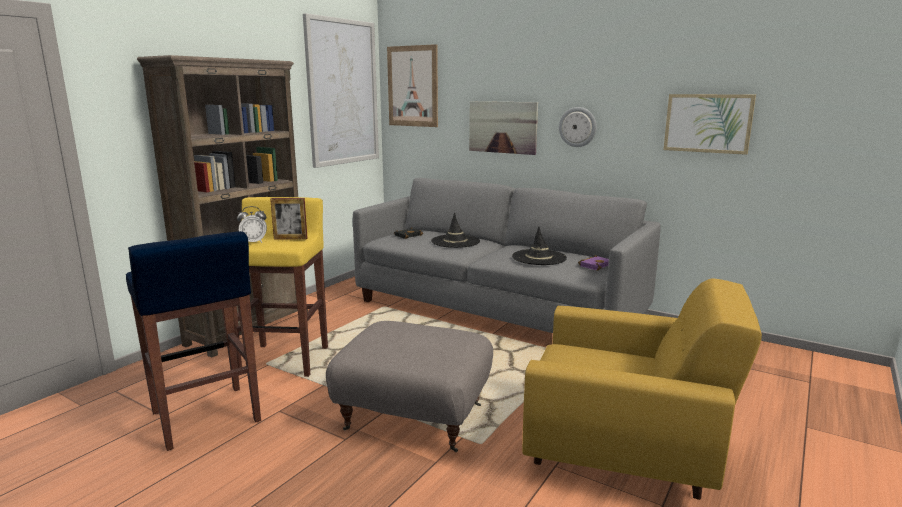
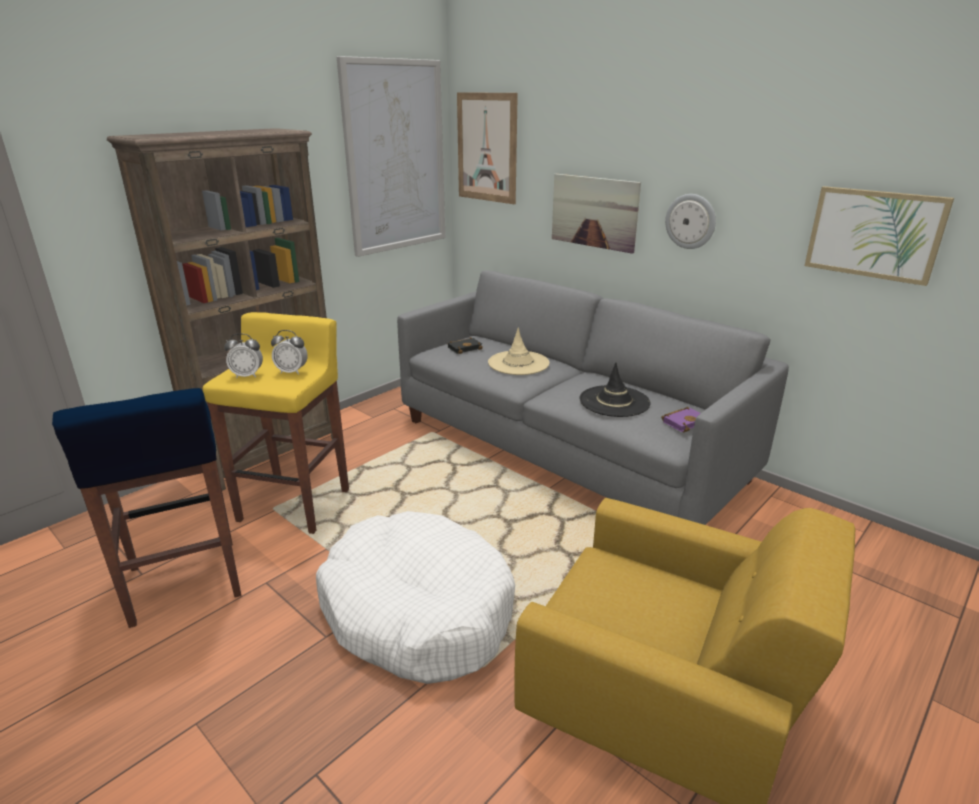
camera: 10 degrees right, 10 degrees up
picture frame [270,198,307,240] -> alarm clock [271,330,308,375]
grey ottoman [326,321,493,452] -> white dog bed [316,511,515,684]
black hat [431,212,480,248] -> beige hat [488,328,549,375]

